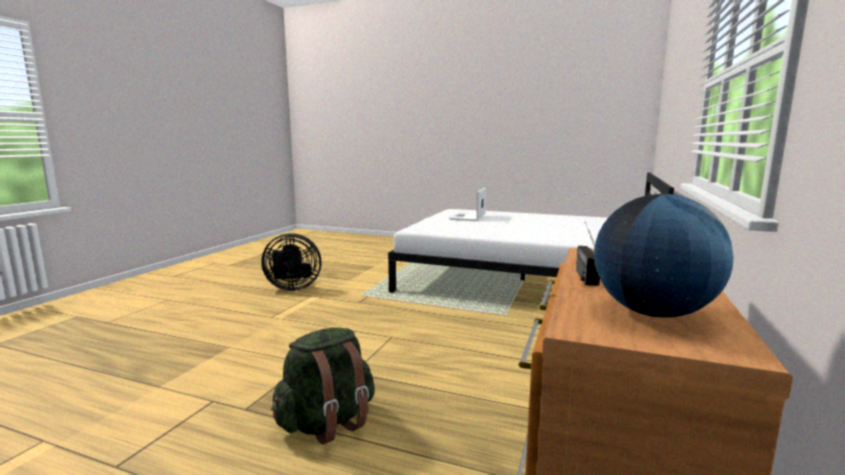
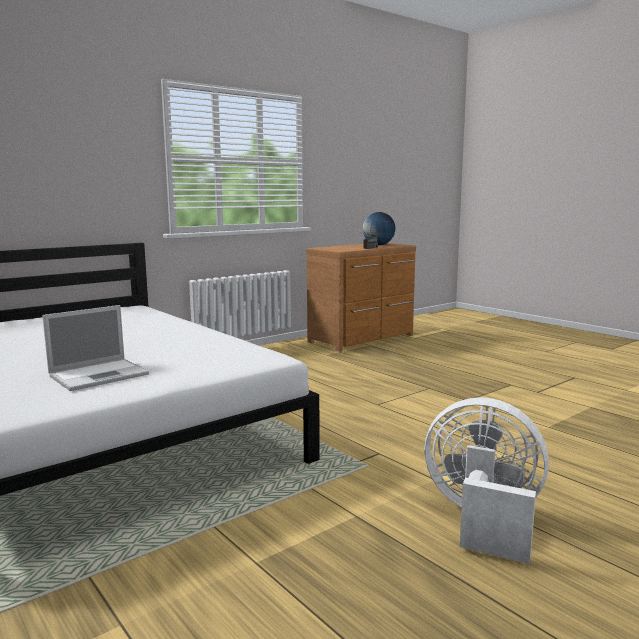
camera: 150 degrees left, 0 degrees up
black fan [261,233,322,291] -> white fan [424,397,549,564]
green backpack [271,328,375,444] -> none

